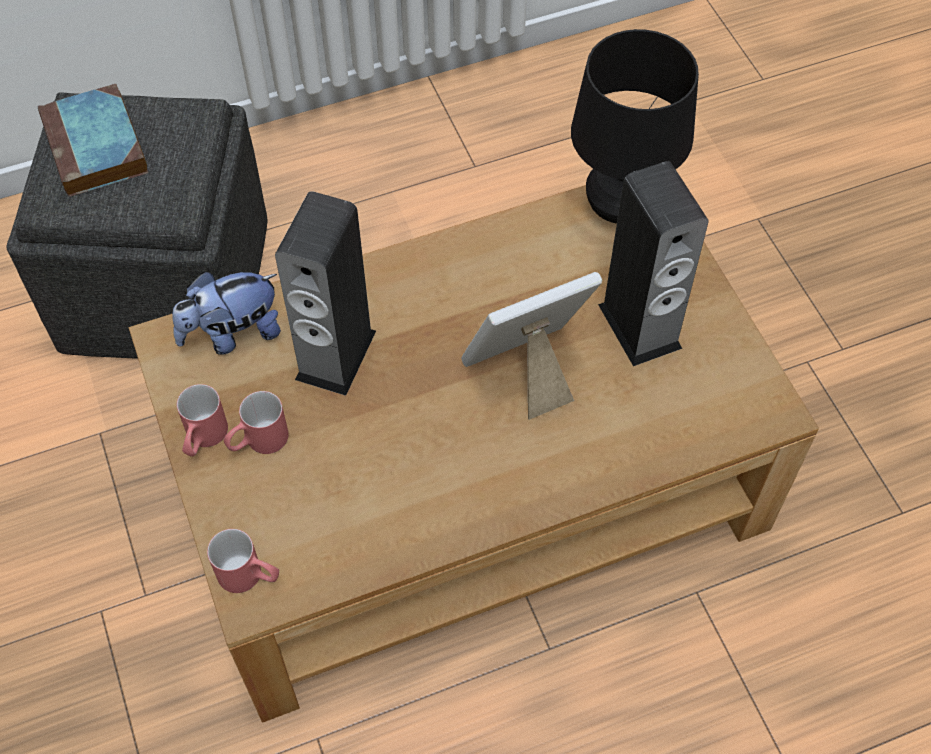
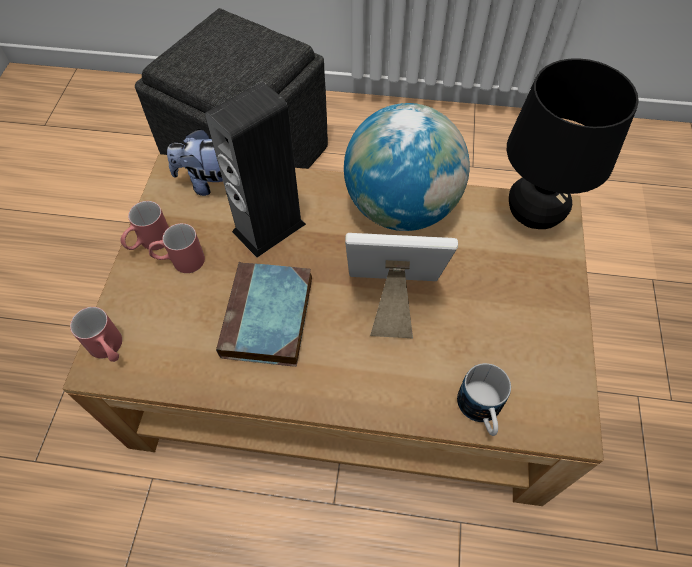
camera: 30 degrees right, 0 degrees up
book [38,84,148,197] -> book moved to [216,262,312,367]
speaker [598,161,709,366] -> none
none -> globe [344,103,470,231]
none -> mug [457,363,511,436]

